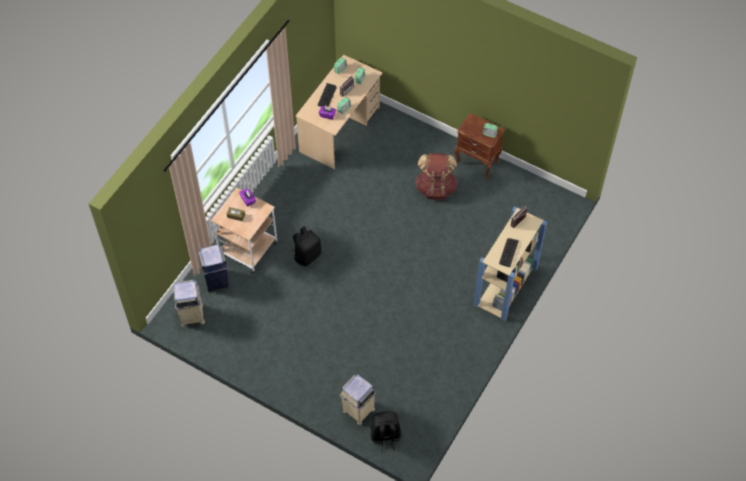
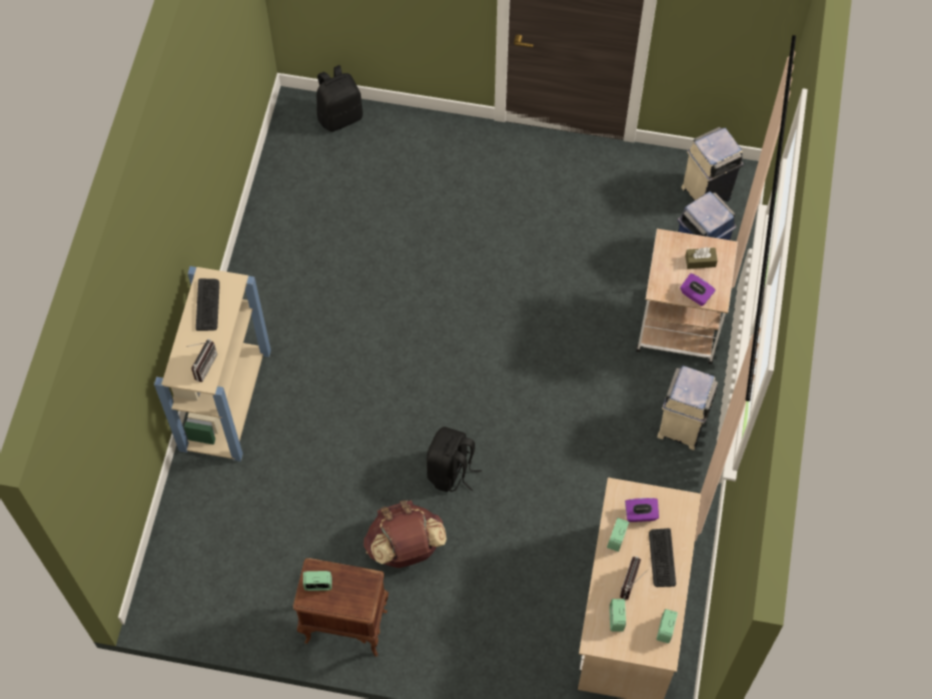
camera: 160 degrees right, 5 degrees up
black backpack [292,227,321,266] -> black backpack moved to [427,427,482,492]
beige trash can [340,374,376,425] -> beige trash can moved to [657,366,718,450]

